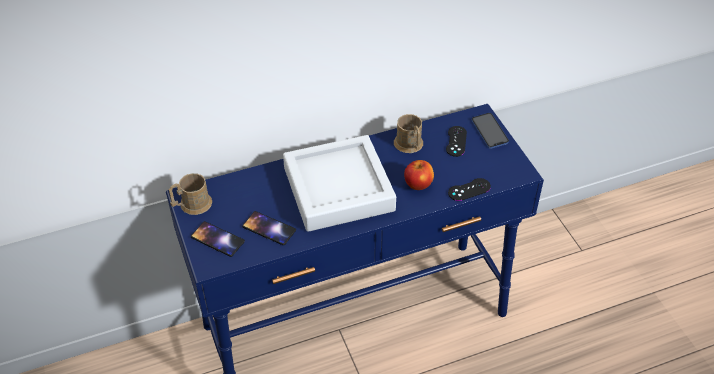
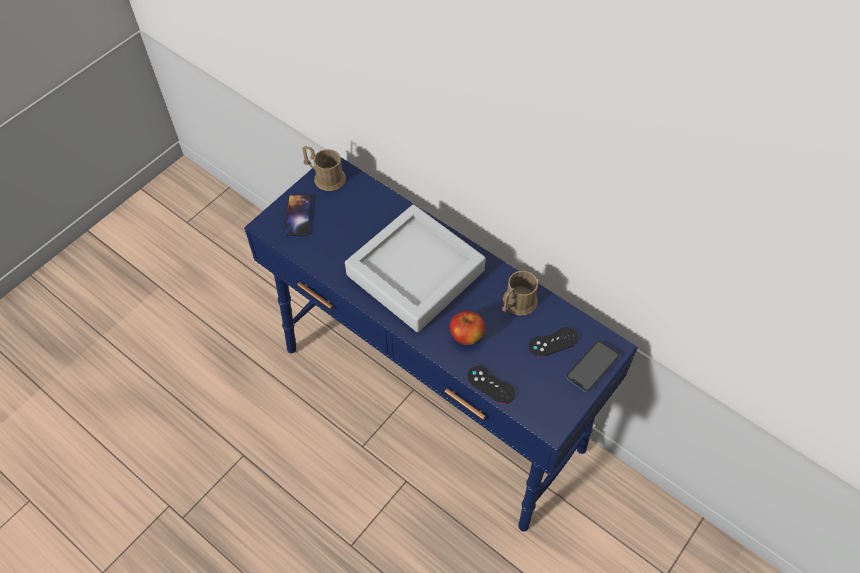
camera: 60 degrees right, 10 degrees up
phone [242,211,296,245] -> none

